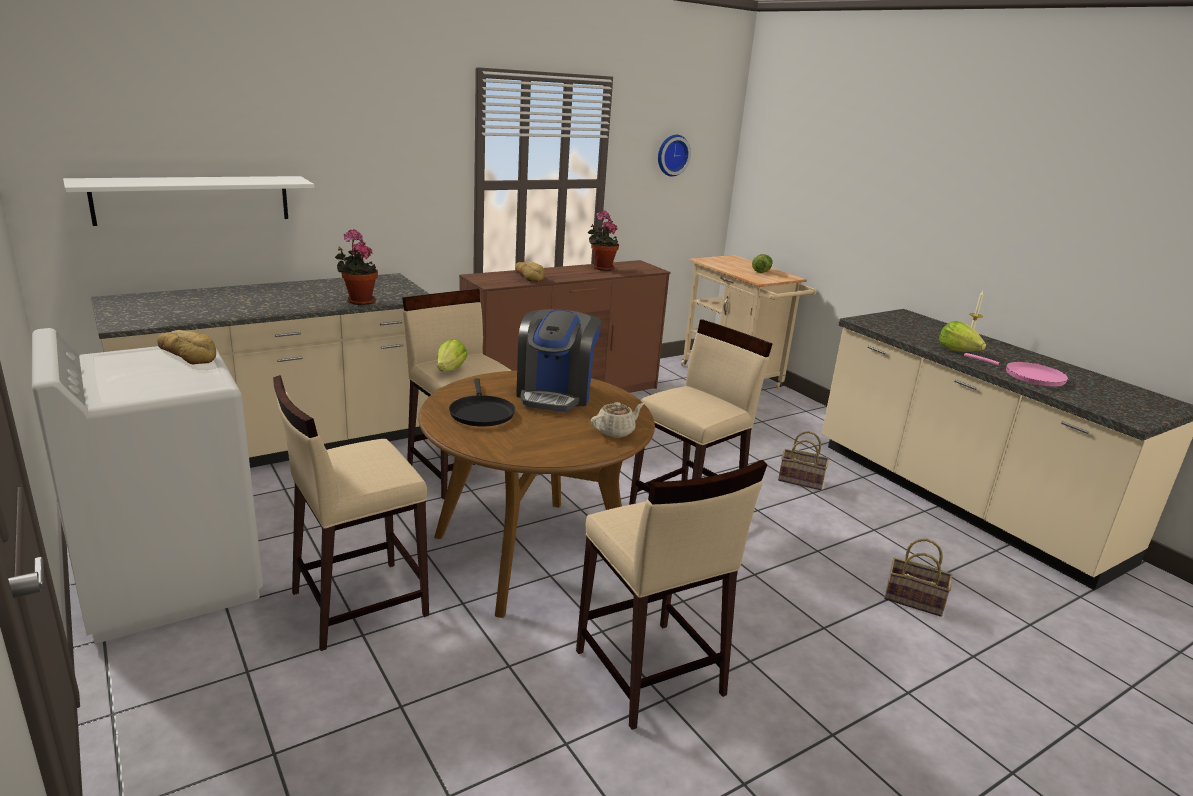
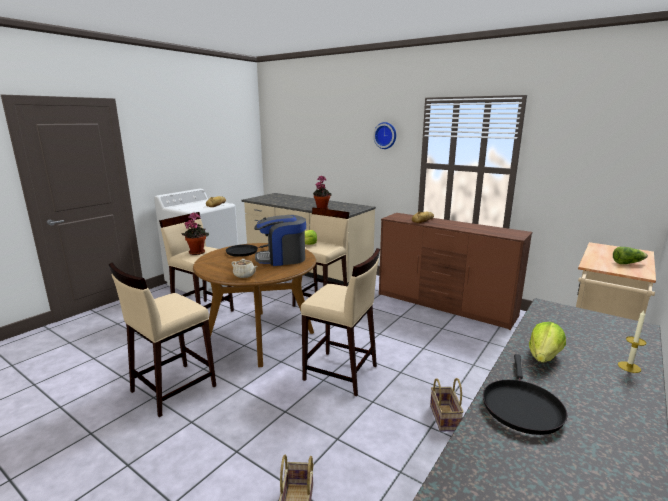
camera: 70 degrees right, 5 degrees down
white shelf [63,176,314,226] -> none
potted plant [588,210,619,271] -> potted plant moved to [181,212,209,255]
wall clock [658,135,691,176] -> wall clock moved to [373,122,396,149]
pink frying pan [964,353,1068,387] -> black frying pan [483,354,567,435]

